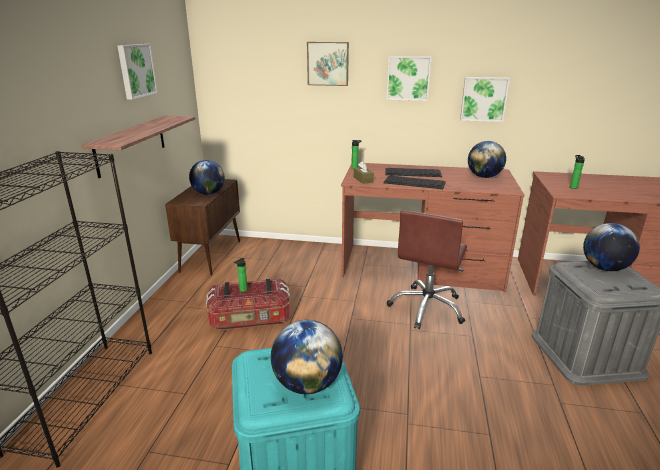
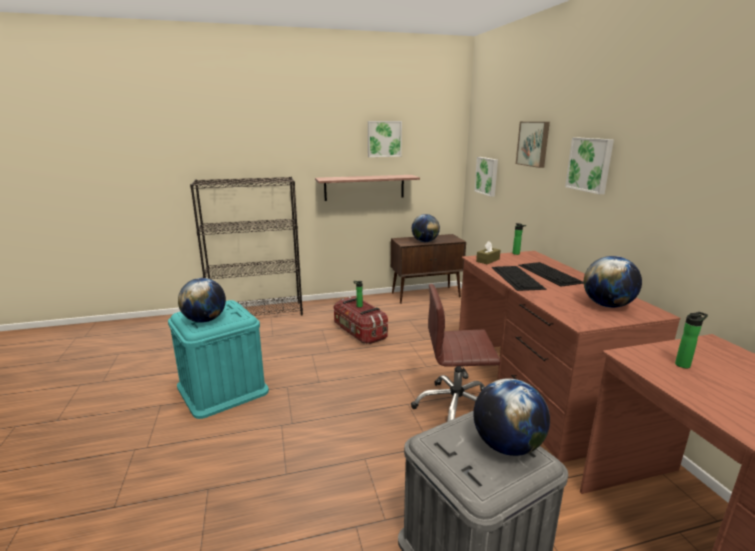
camera: 65 degrees right, 5 degrees down
picture [460,77,510,122] -> picture moved to [474,157,498,197]

